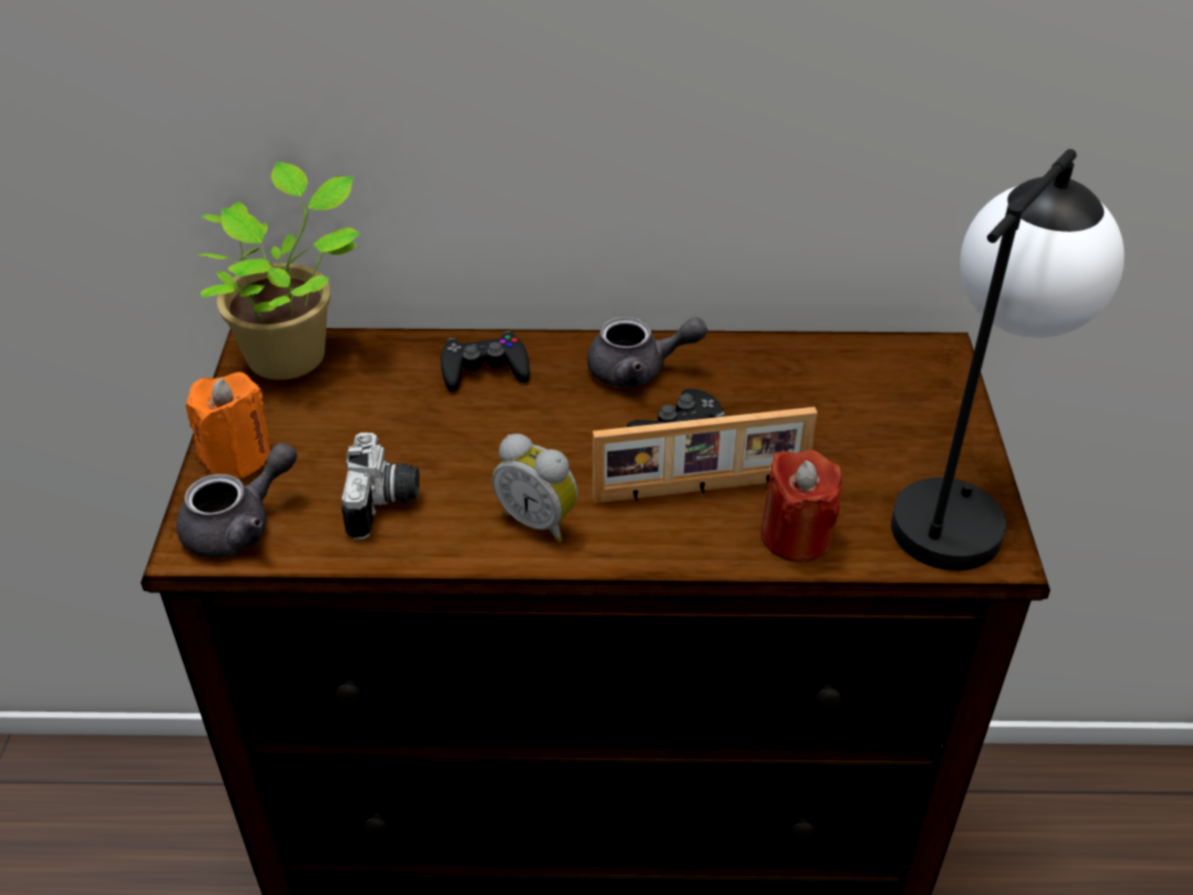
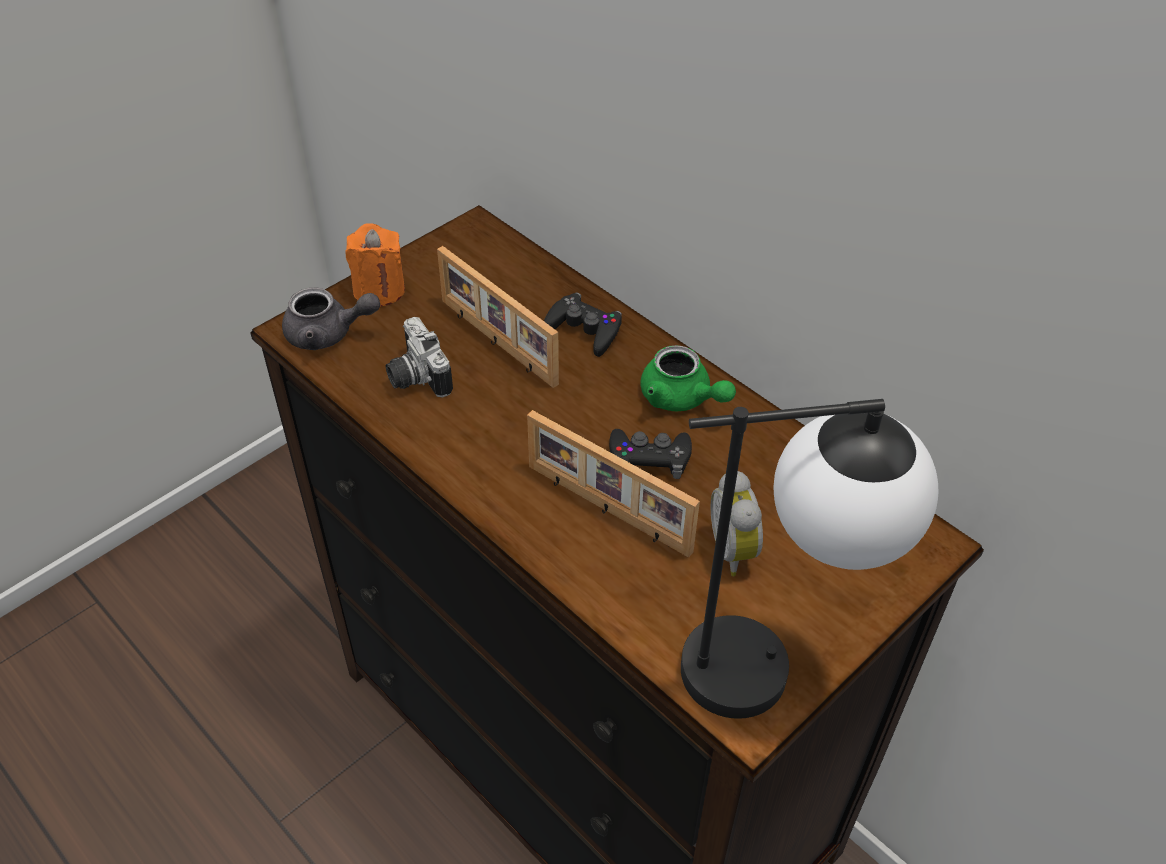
camera: 45 degrees right, 5 degrees up
potted plant [197,162,361,380] -> none
camera [341,433,420,540] -> camera turned 105 degrees clockwise [386,317,453,398]
alarm clock [492,434,578,542] -> alarm clock moved to [710,471,763,576]
grey teapot [587,316,707,387] -> green teapot [640,345,736,412]
red candle [760,450,842,562] -> none
none -> picture frame [437,246,559,388]

